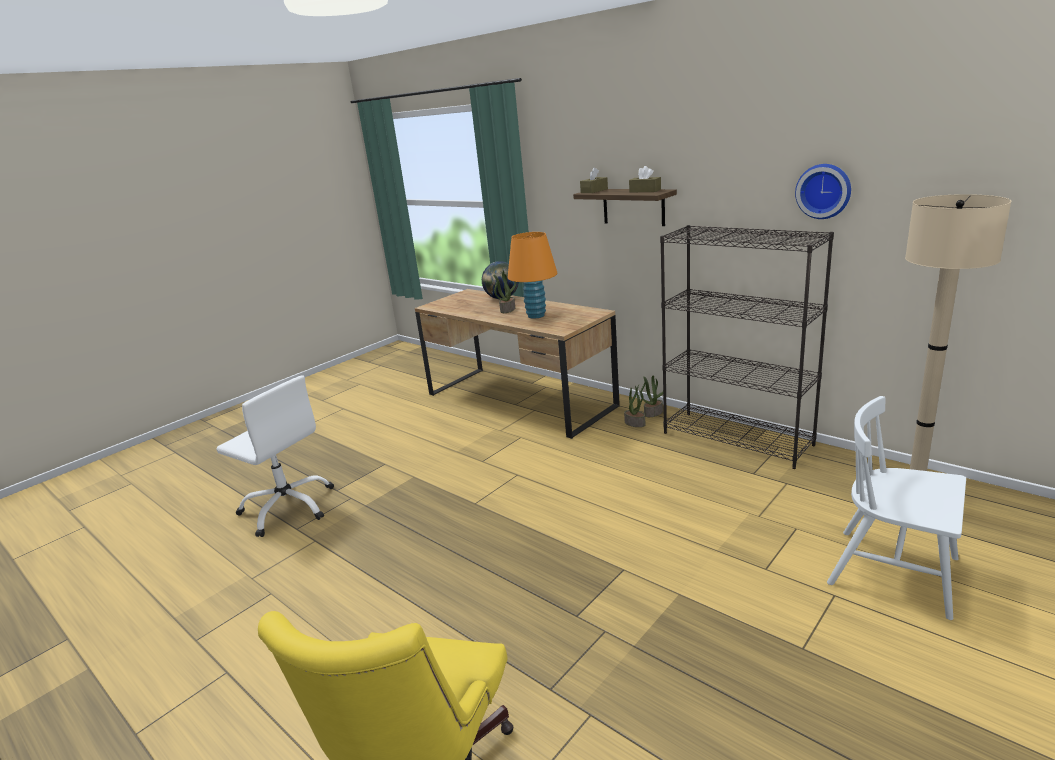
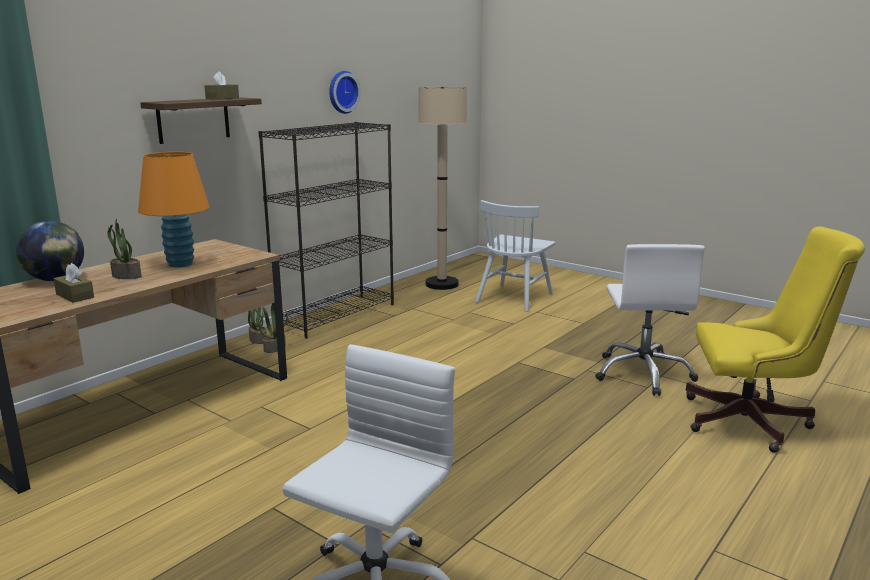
camera: 95 degrees left, 5 degrees down
brown tissue box [580,167,608,193] -> brown tissue box moved to [54,263,94,303]
none -> white office chair [595,244,705,396]

